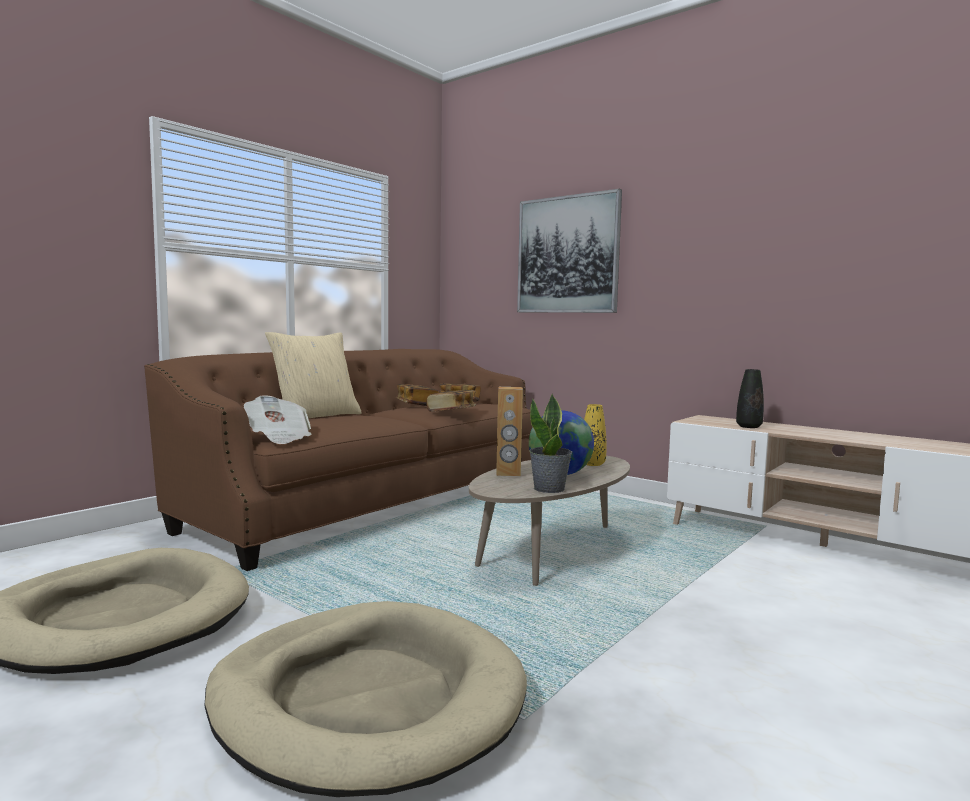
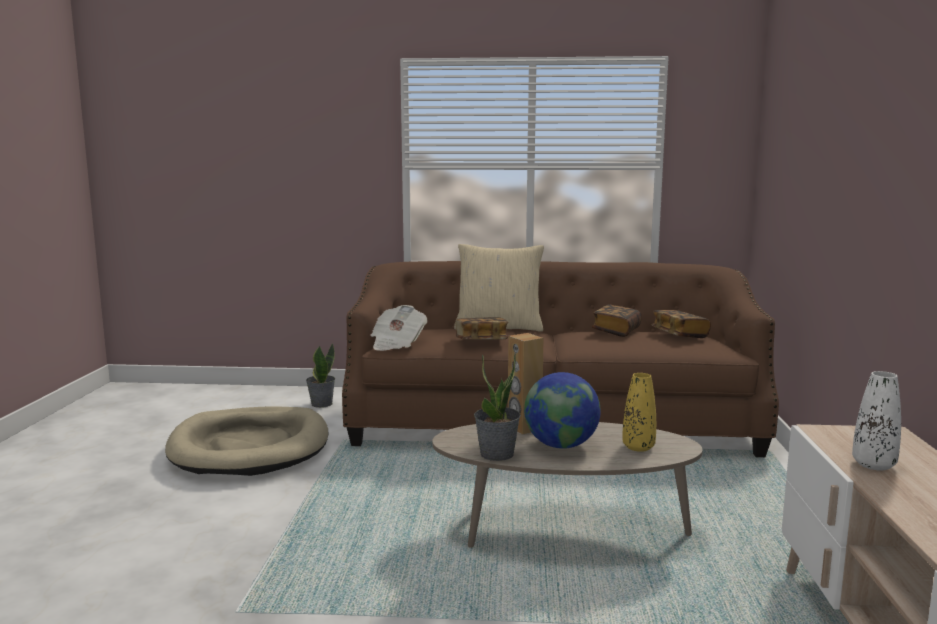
camera: 55 degrees right, 5 degrees up
beige dog bed [205,601,527,797] -> none
book [427,390,476,412] -> book moved to [455,317,508,339]
picture [517,189,622,313] -> none
black vase [736,369,764,428] -> white vase [852,371,901,471]
none -> potted plant [306,343,335,408]

